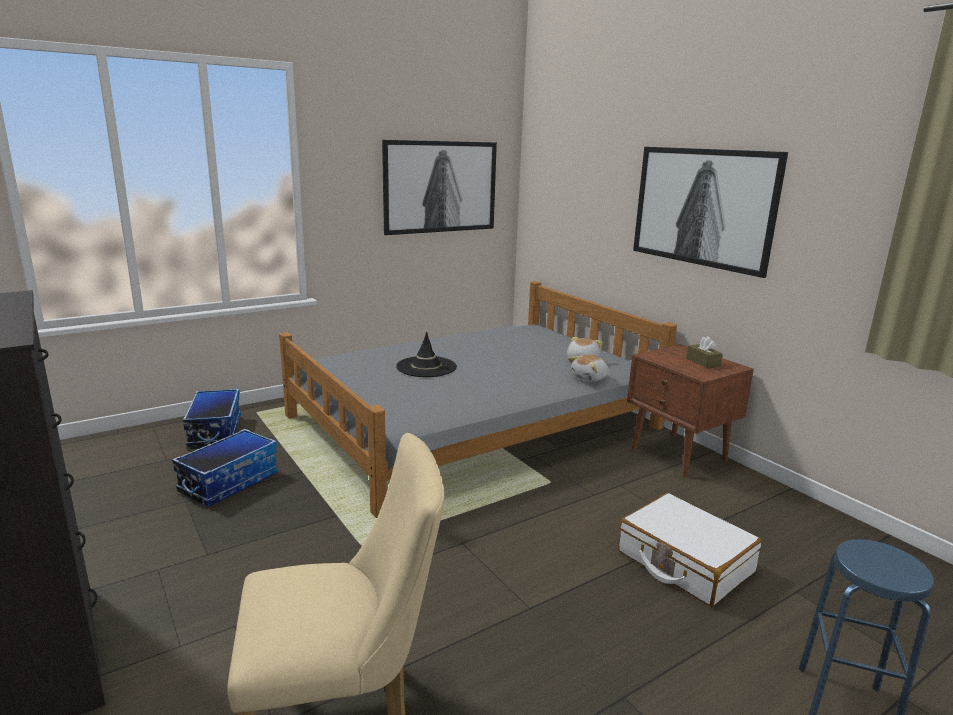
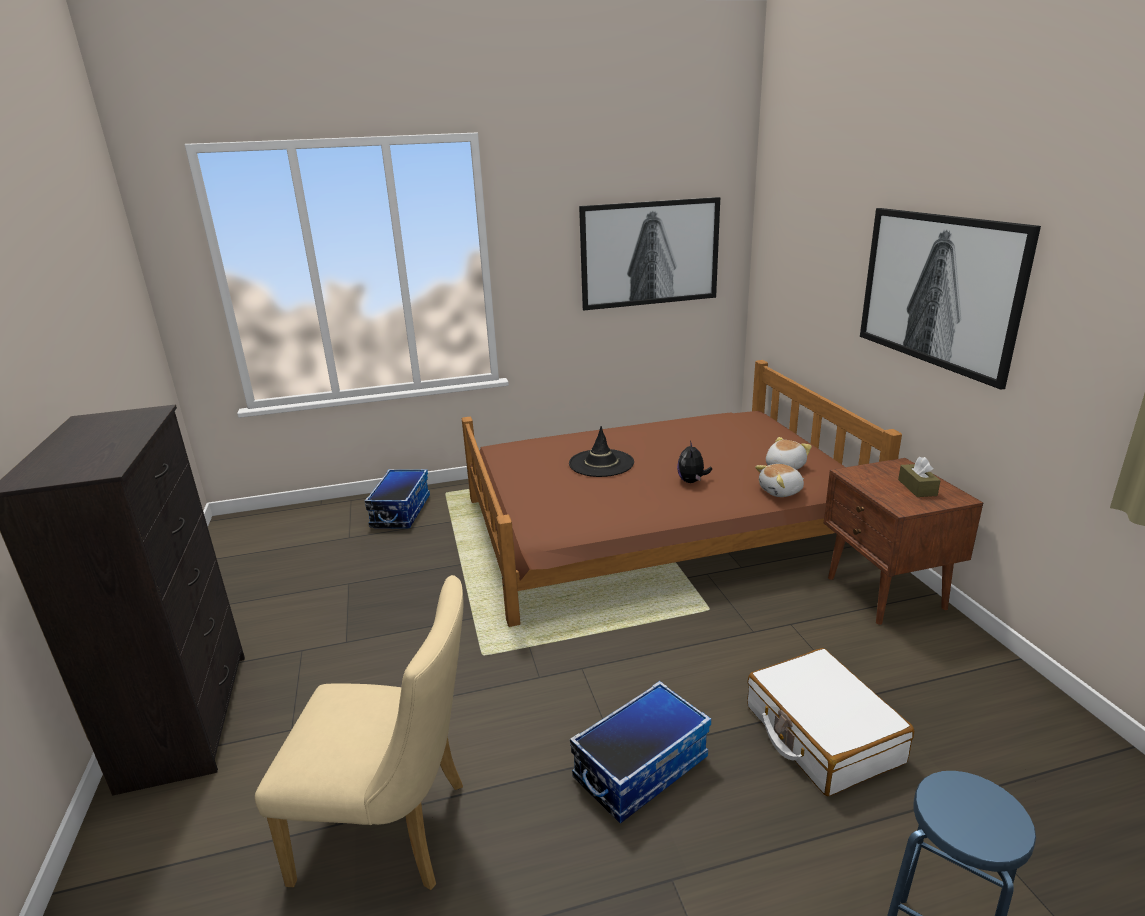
camera: 20 degrees right, 5 degrees up
storage box [172,429,278,507] -> storage box moved to [570,681,711,823]
grey bed [279,281,677,518] -> brown bed [462,360,902,627]
none -> plush toy [677,441,712,483]

